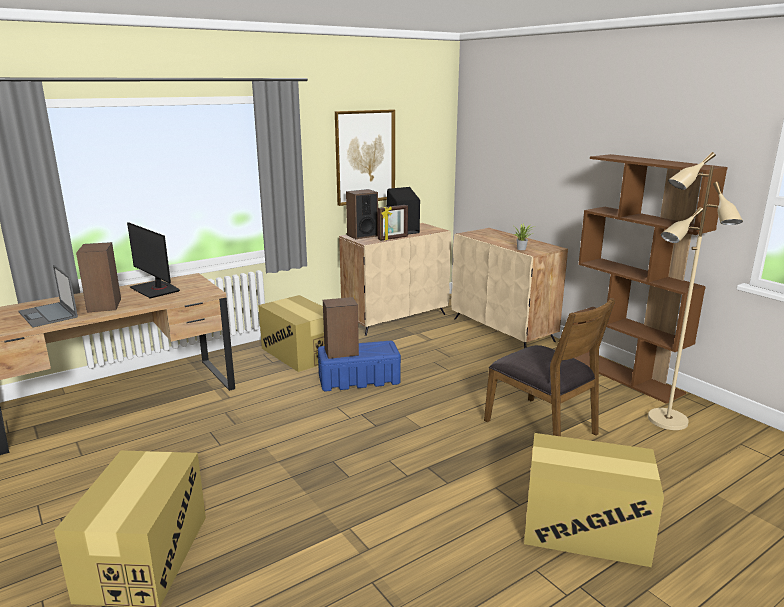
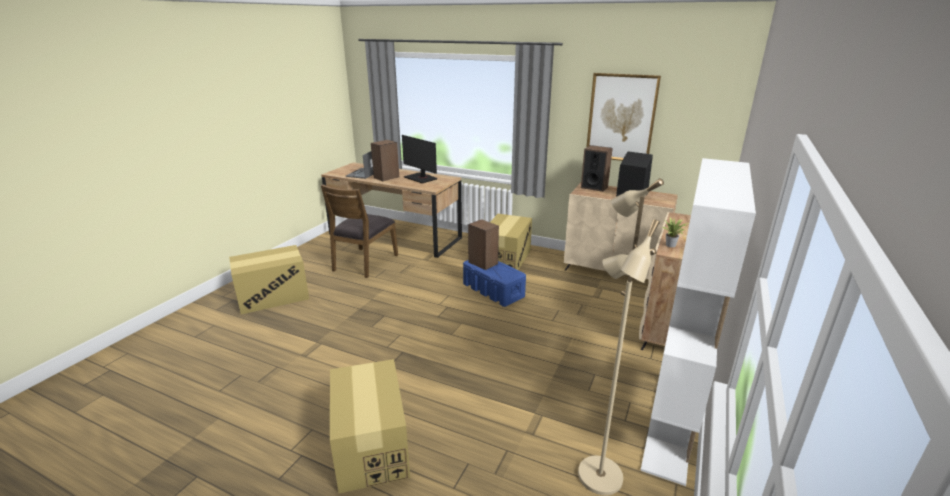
camera: 60 degrees right, 5 degrees up
monitor [127,222,180,298] -> monitor turned 60 degrees counterclockwise [402,135,438,183]
picture frame [378,205,408,240] -> none
brown chair [484,298,615,436] -> brown chair moved to [321,184,398,278]
brown bookcase [573,154,728,404] -> white bookcase [640,158,756,486]

